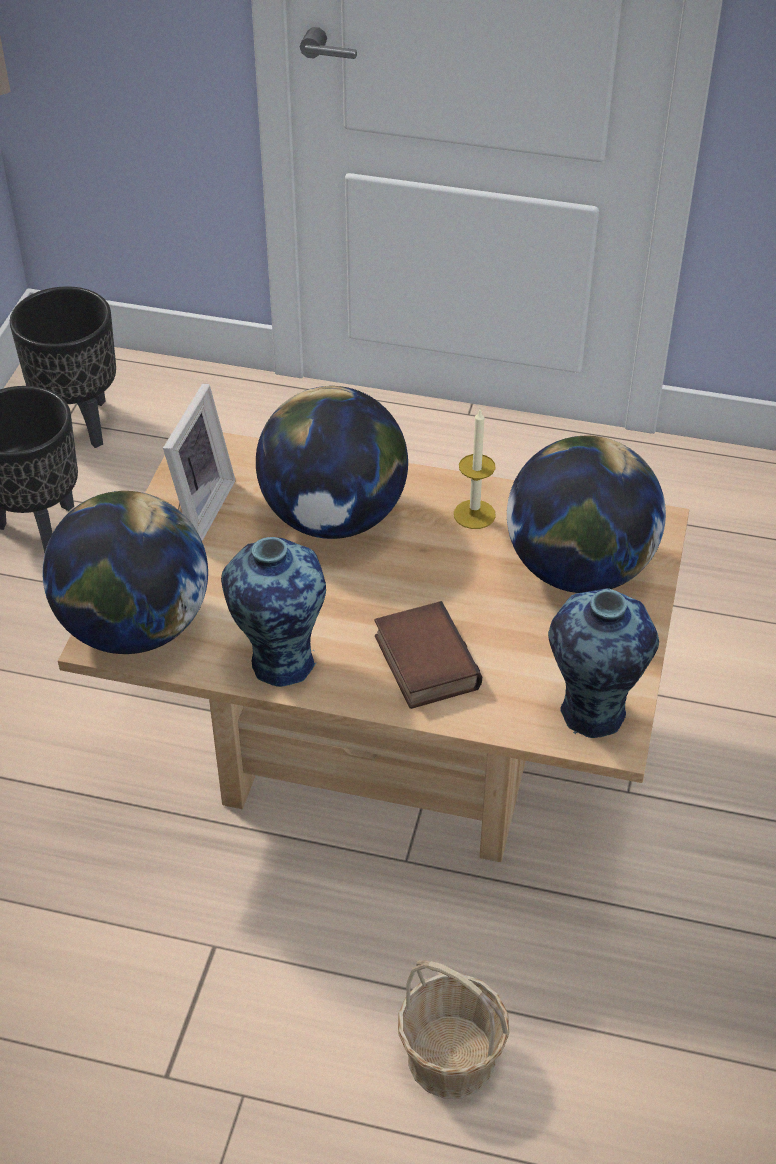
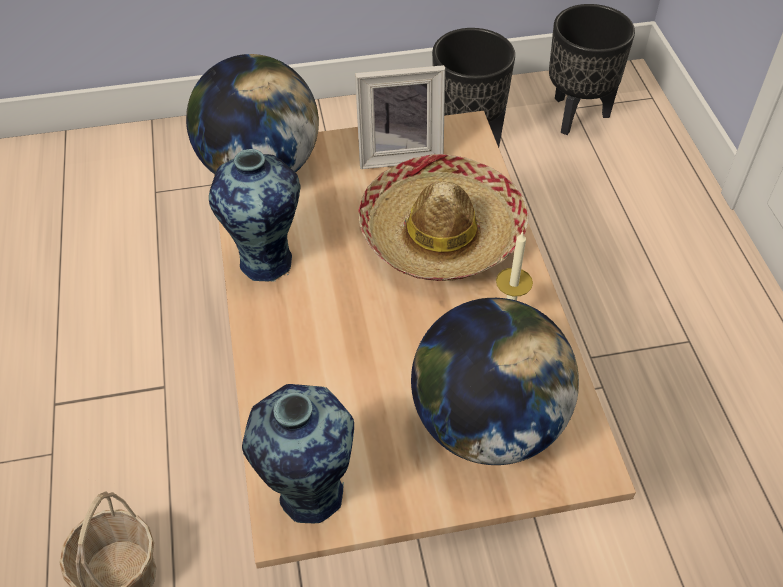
camera: 65 degrees right, 5 degrees up
globe [256,386,408,539] -> hat [359,154,528,281]
book [375,601,482,709] -> none

